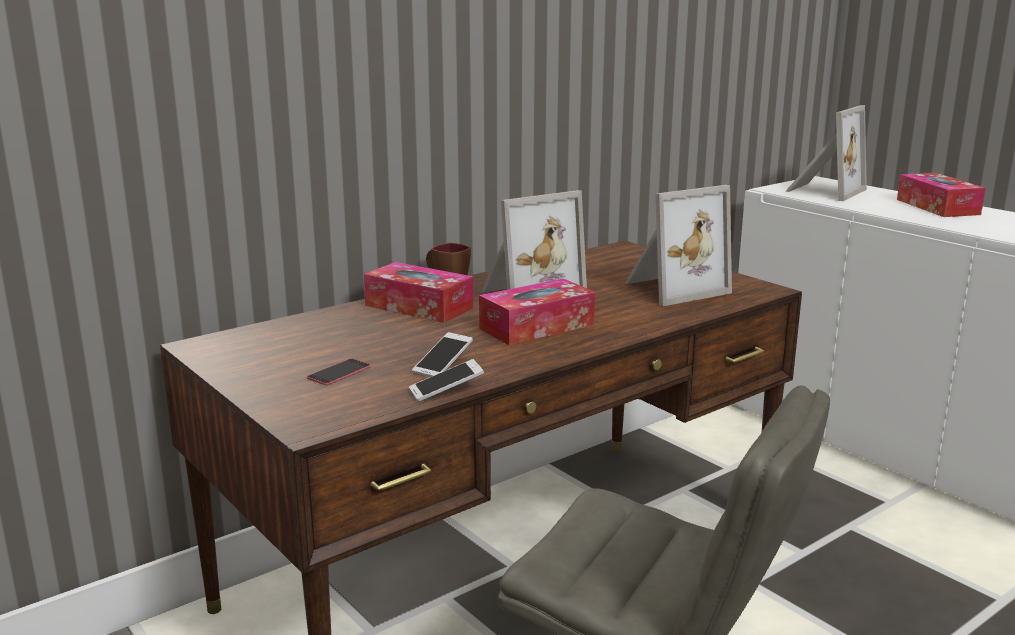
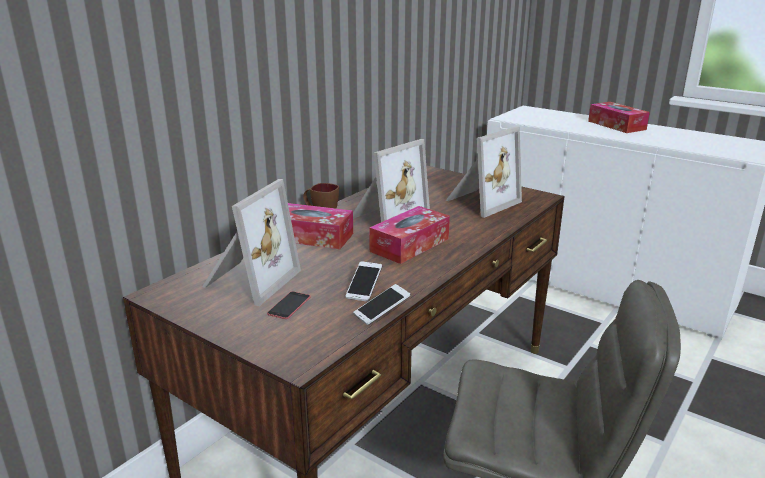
camera: 15 degrees left, 5 degrees up
picture frame [785,105,867,201] -> picture frame moved to [202,179,301,306]

